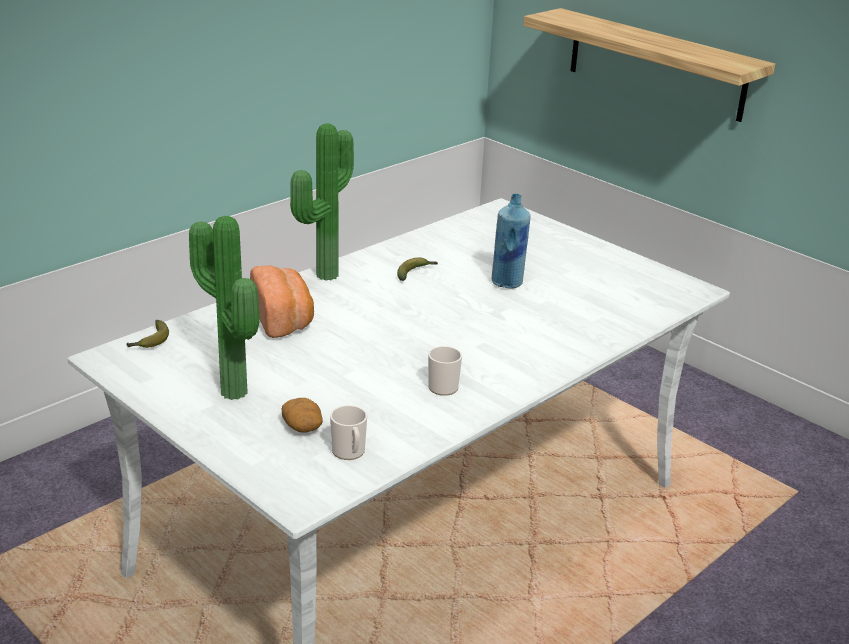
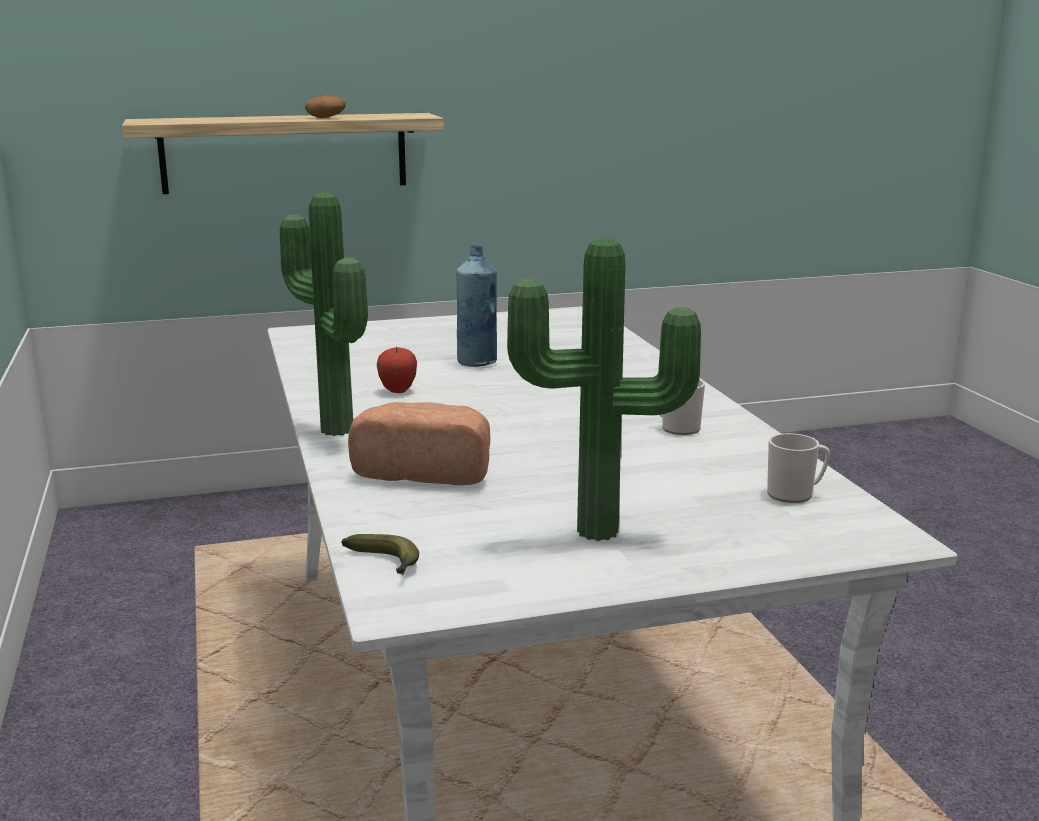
camera: 60 degrees left, 10 degrees down
potato [281,398,323,433] -> potato moved to [305,95,346,118]
banana [397,258,438,281] -> apple [377,346,417,393]

